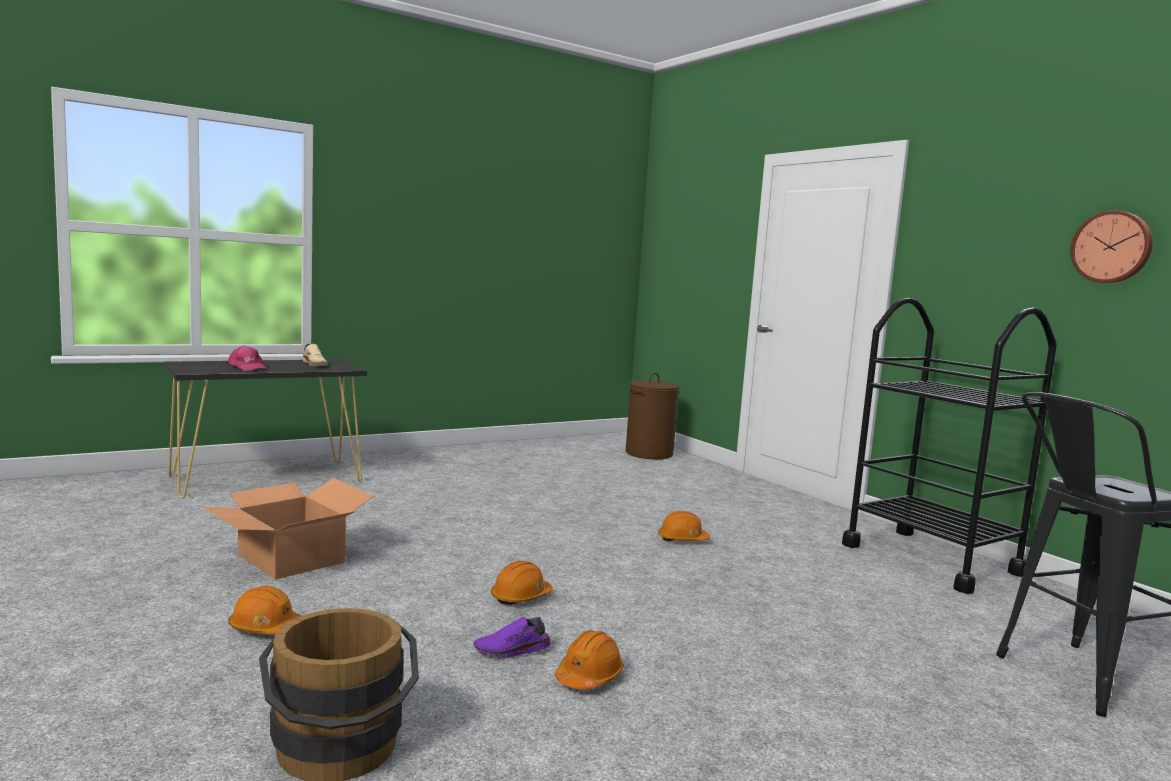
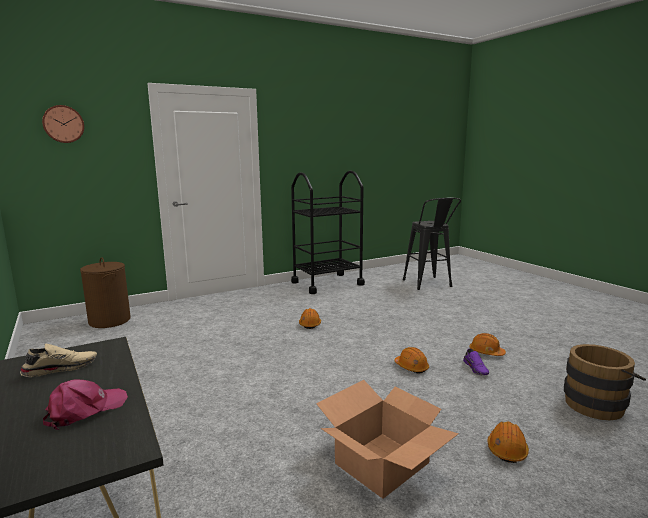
camera: 85 degrees left, 5 degrees up
wall clock [1071,211,1153,283] -> wall clock moved to [42,105,84,143]

